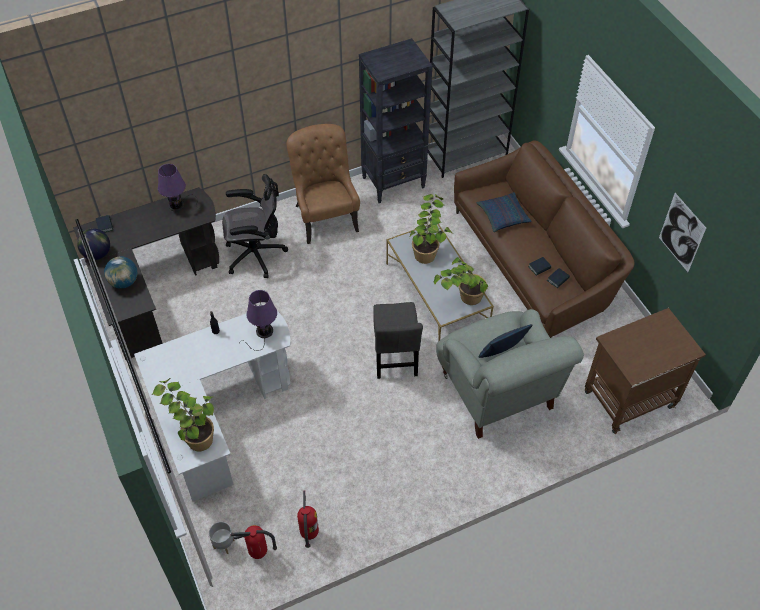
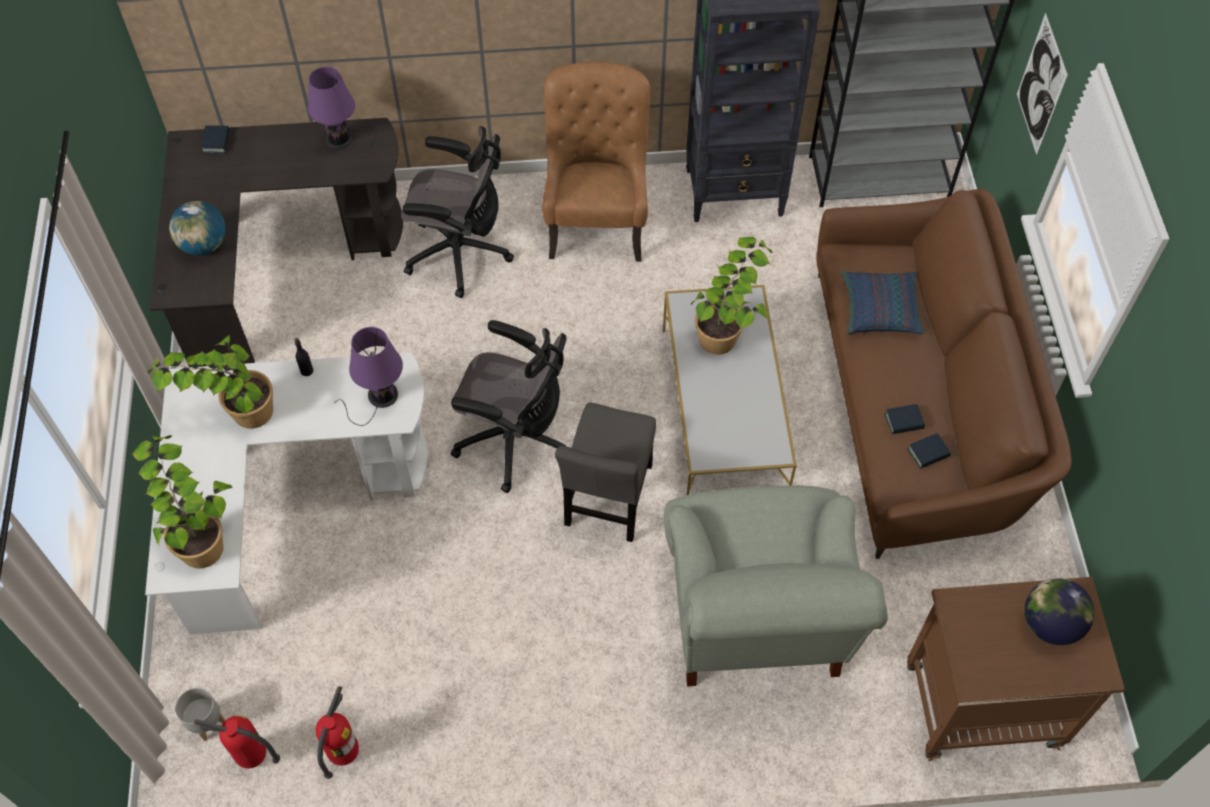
camera: 20 degrees right, 5 degrees up
globe [77,228,110,260] -> globe moved to [1025,578,1094,645]
potted plant [433,257,488,305] -> potted plant moved to [148,335,273,429]
blue pillow [478,324,532,358] -> none
picture [659,193,706,272] -> picture moved to [1017,13,1068,155]
none -> office chair [451,320,566,493]

